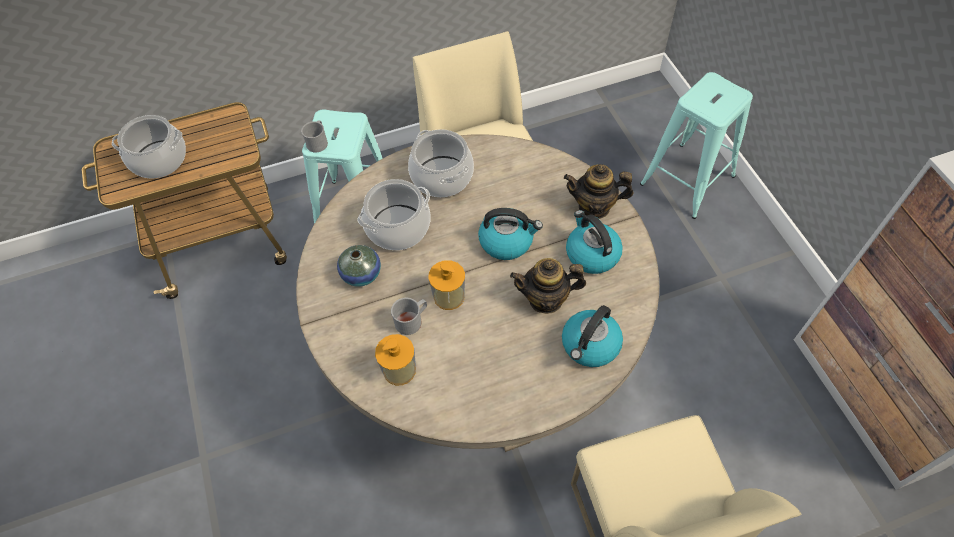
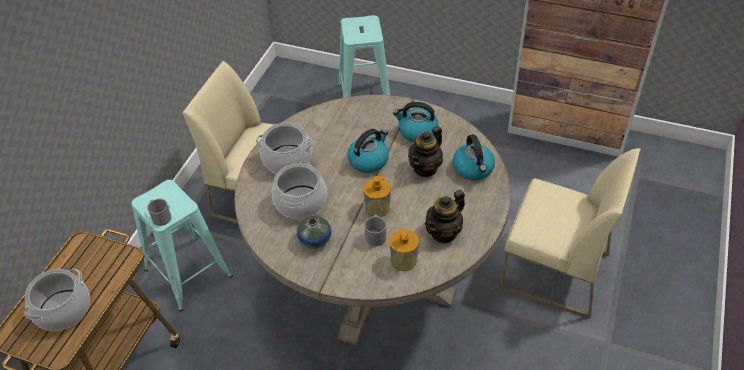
camera: 50 degrees left, 10 degrees down
teapot [564,164,633,219] -> teapot moved to [425,190,465,244]

